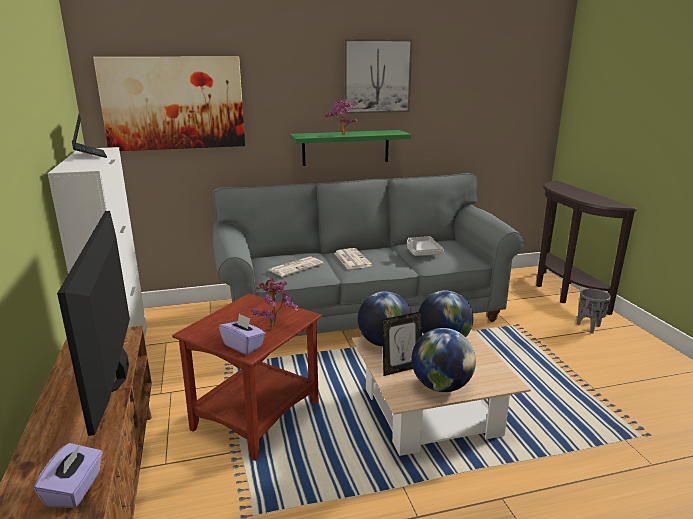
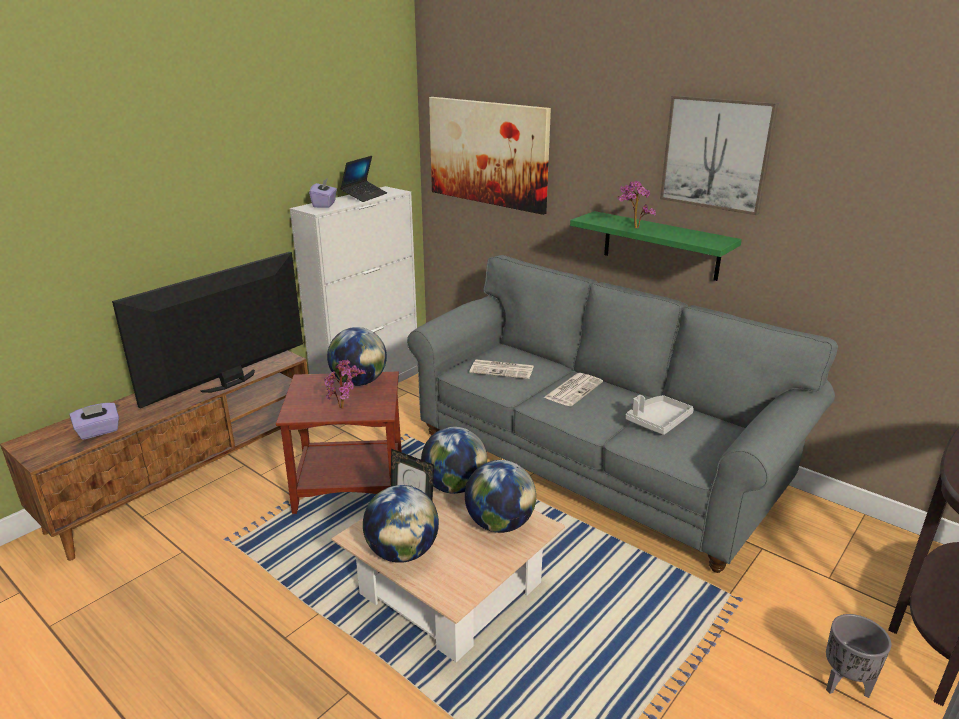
camera: 55 degrees right, 5 degrees up
purple tissue box [219,313,265,355] -> purple tissue box moved to [309,178,337,208]
none -> globe [327,327,387,386]

